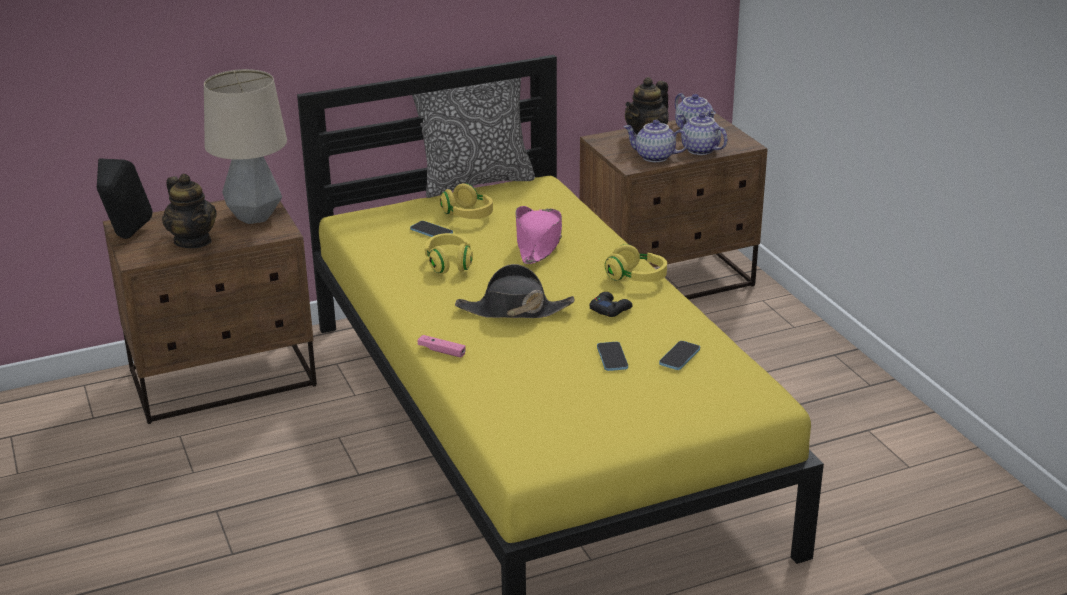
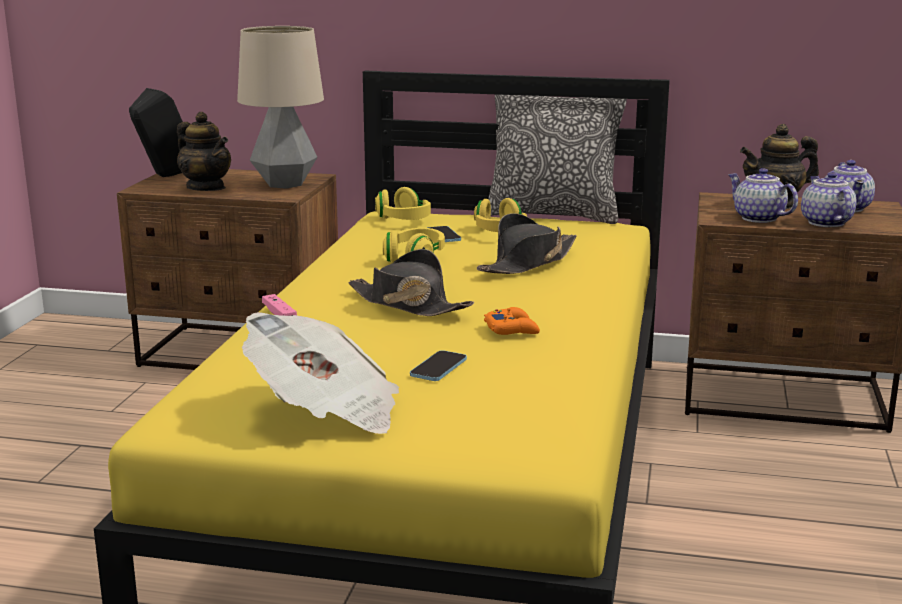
camera: 35 degrees right, 10 degrees down
teapot [162,174,217,248] -> teapot turned 45 degrees counterclockwise [177,112,231,191]
pink hat [515,206,562,264] -> black hat [477,213,577,274]
black game controller [589,292,633,317] -> orange game controller [484,307,540,335]
yellow headphones [605,244,667,282] -> yellow headphones moved to [375,187,431,220]
phone [659,341,700,370] -> none
none -> newspaper [242,312,399,434]

